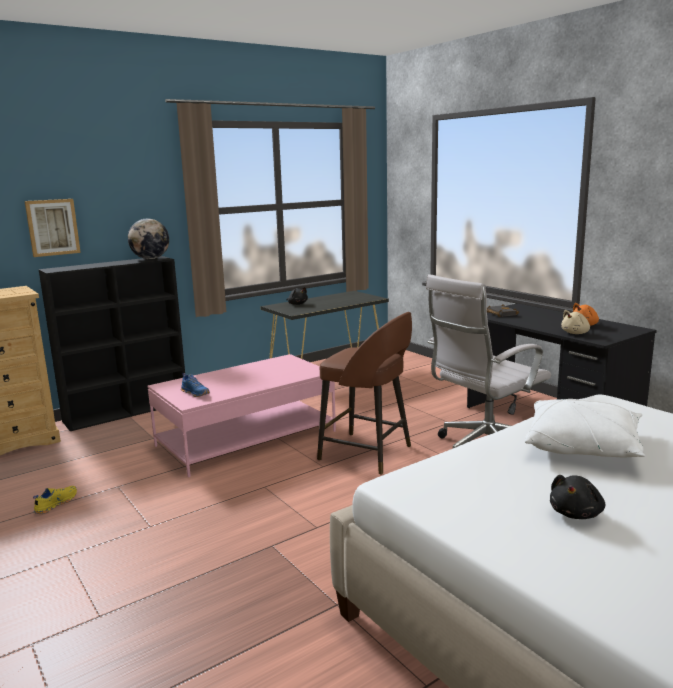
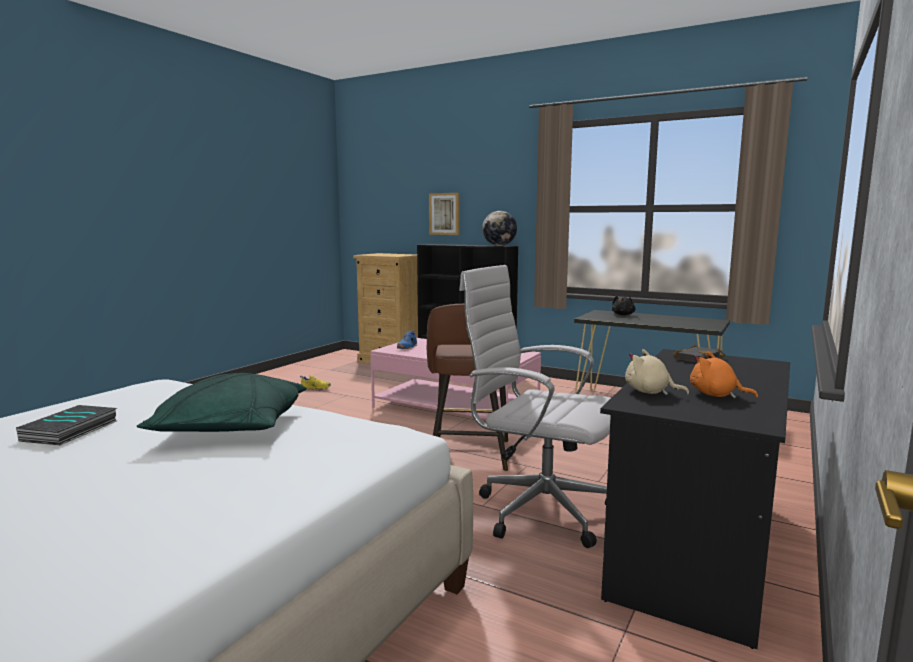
camera: 65 degrees right, 5 degrees down
white pillow [525,399,645,457] -> green pillow [137,373,307,432]
black plush toy [550,475,605,519] -> book [16,405,118,445]

